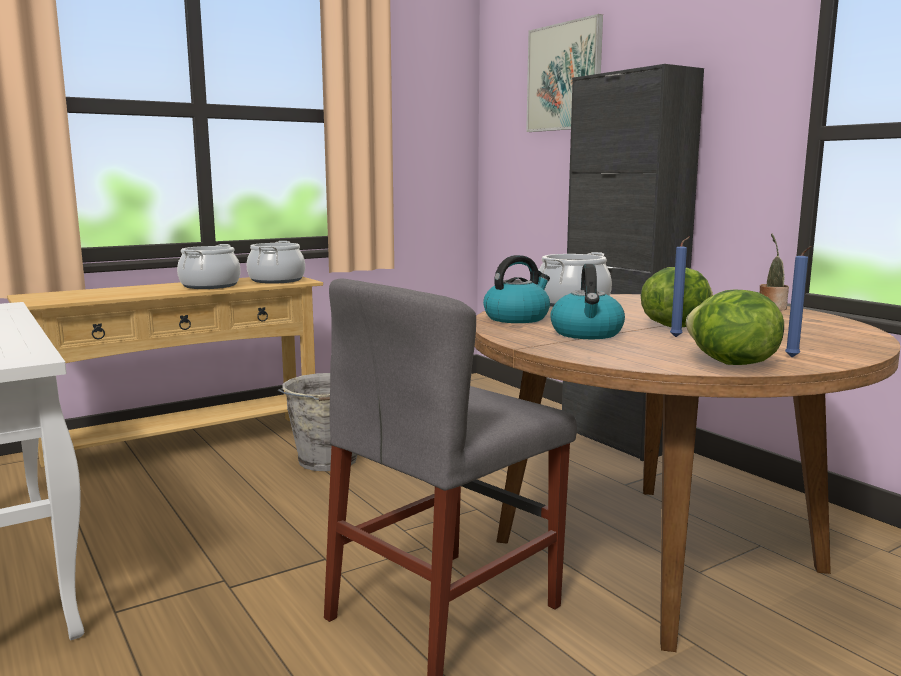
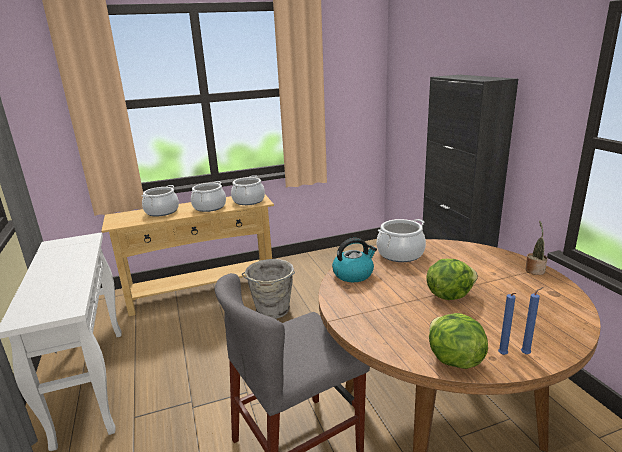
camera: 15 degrees right, 10 degrees up
picture [526,14,603,132] -> none
kettle [550,264,625,339] -> none
blue candle [670,236,690,337] -> blue candle moved to [521,287,543,354]
none -> cooking pot [142,185,179,217]

